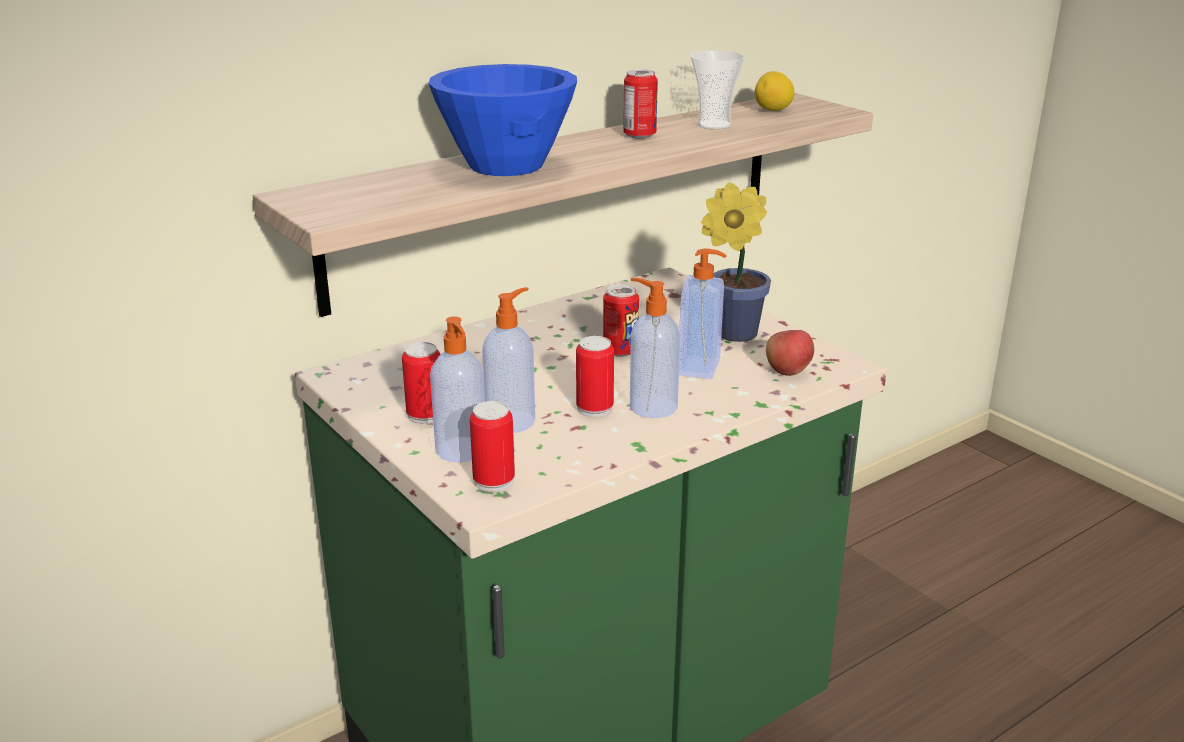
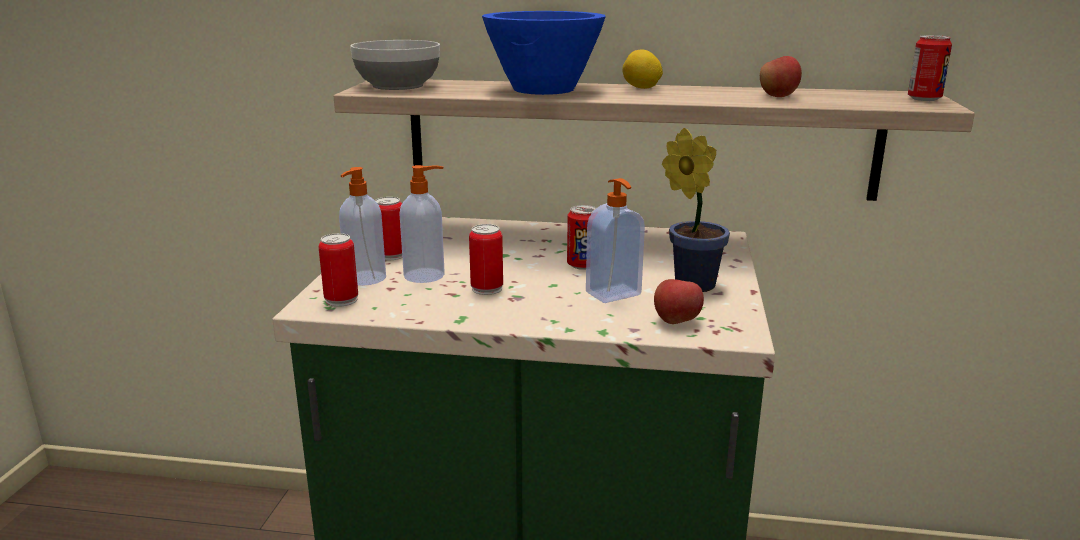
camera: 45 degrees right, 5 degrees down
can [623,69,658,139] -> can moved to [908,35,952,101]
soap dispenser [630,278,680,418] -> none
cup [691,50,745,129] -> apple [760,56,802,97]
lemon [754,71,795,111] -> lemon moved to [622,49,663,89]
none -> bowl [350,40,440,90]

